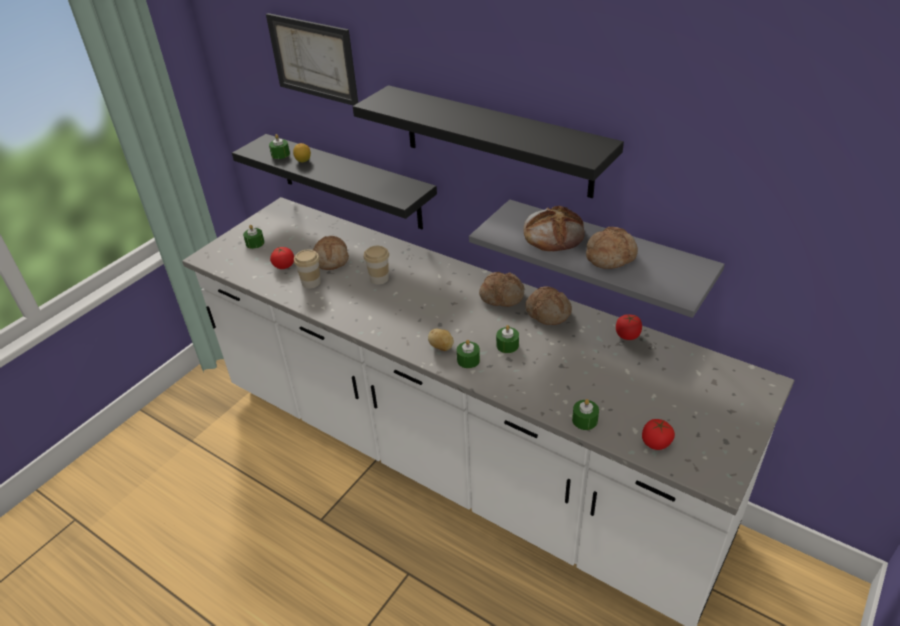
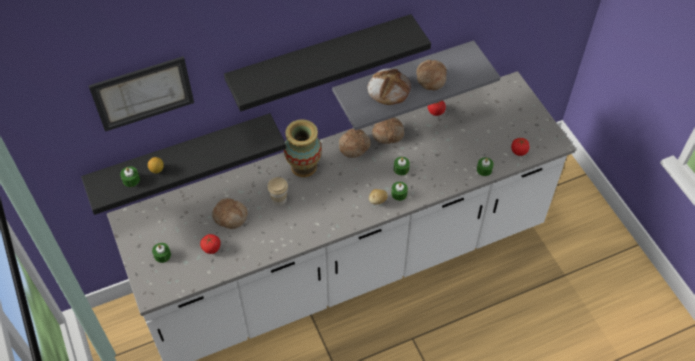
camera: 60 degrees left, 15 degrees up
cup [294,250,321,288] -> none
none -> vase [284,119,322,177]

